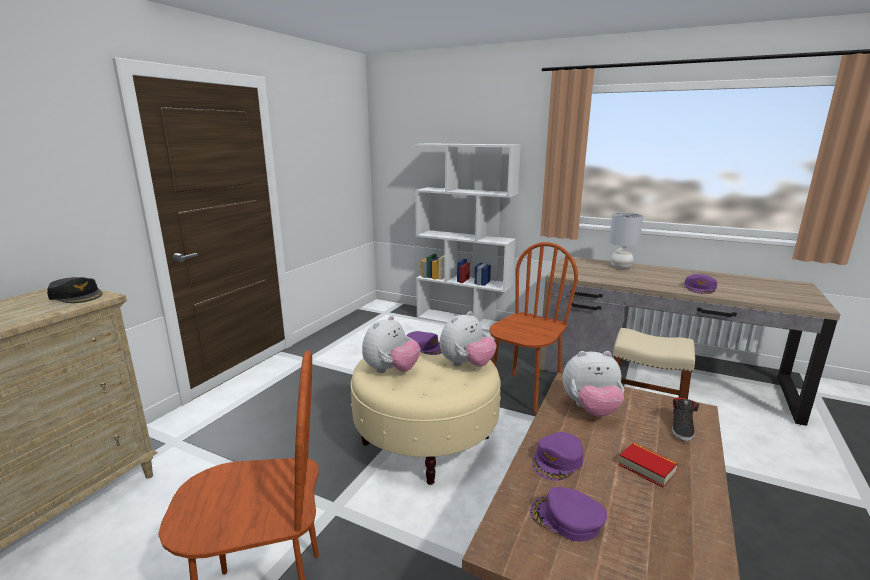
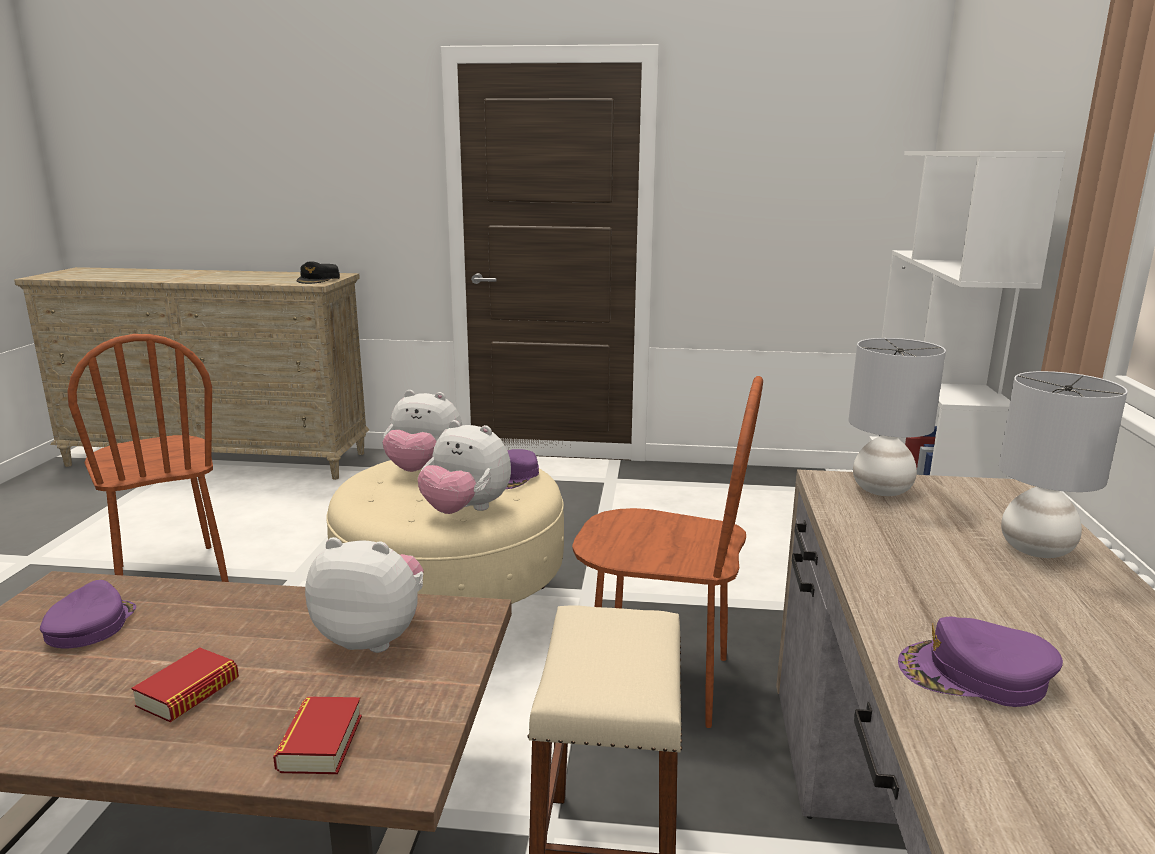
camera: 70 degrees right, 0 degrees up
purple cap [532,432,584,481] -> none
plush toy [563,351,624,417] -> plush toy turned 120 degrees clockwise [305,537,424,653]
black shoe [672,397,699,441] -> book [273,696,362,774]
none -> grey table lamp [848,338,946,496]

